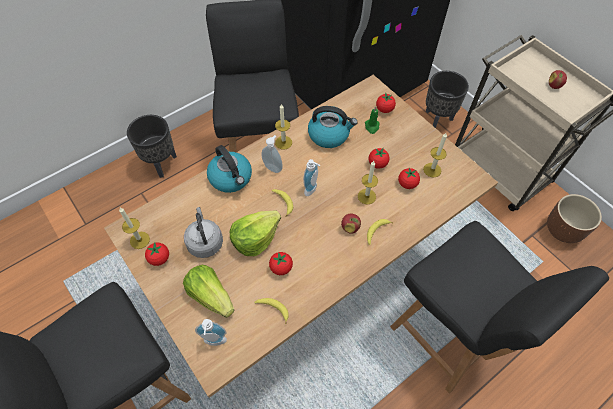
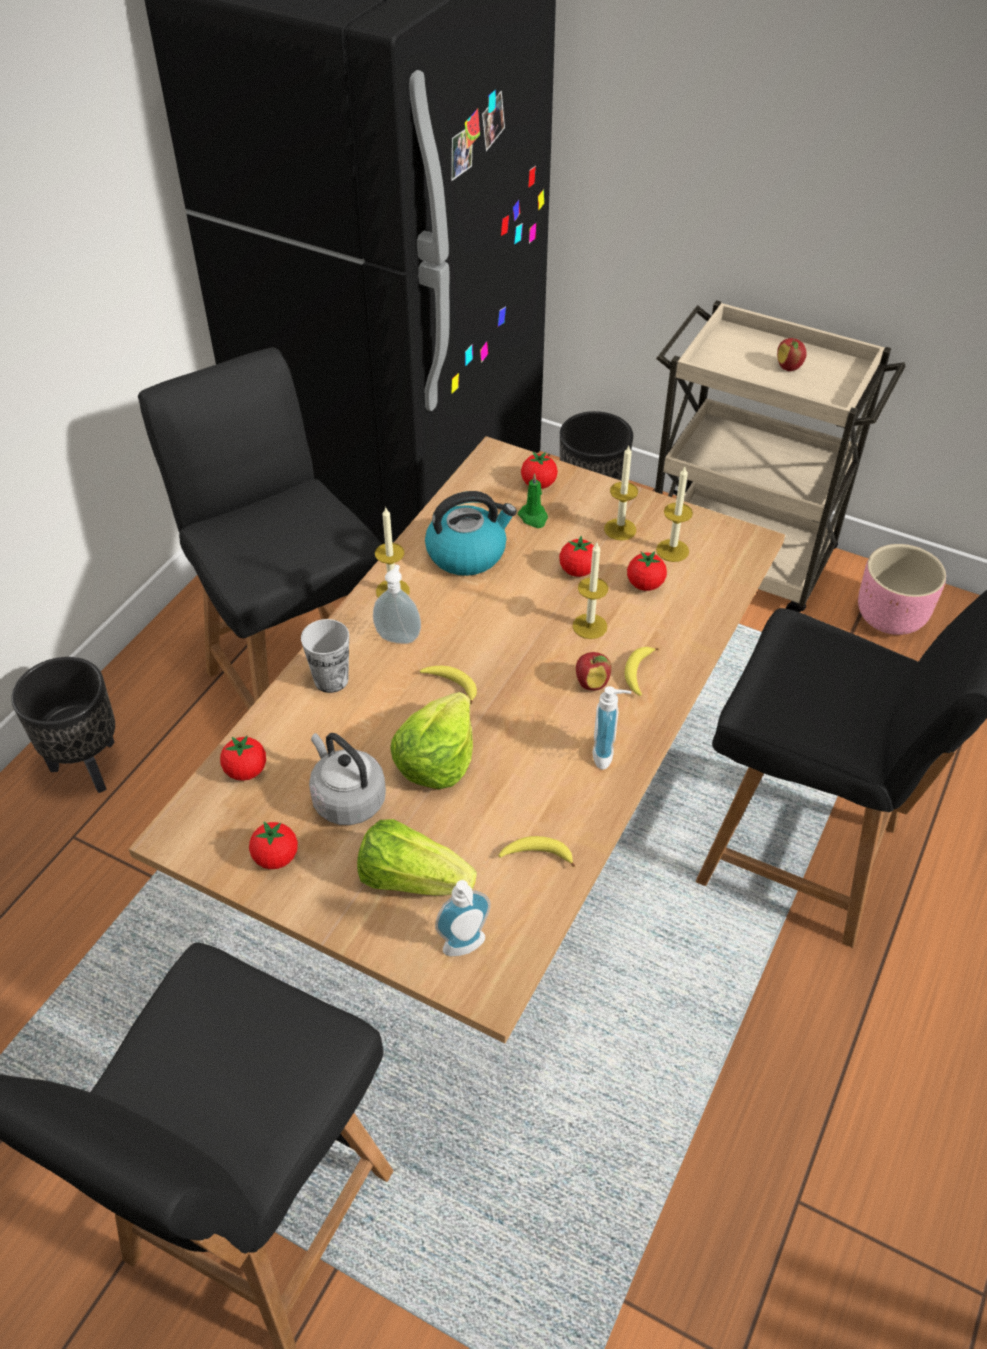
camera: 25 degrees left, 10 degrees down
candle [119,208,150,249] -> candle moved to [604,446,638,540]
kettle [207,145,252,193] -> cup [301,619,349,693]
tomato [269,252,293,275] -> tomato moved to [220,735,266,781]
soap dispenser [303,159,321,196] -> soap dispenser moved to [592,686,631,770]
brown planter [547,194,602,243] -> pink planter [858,544,946,635]

